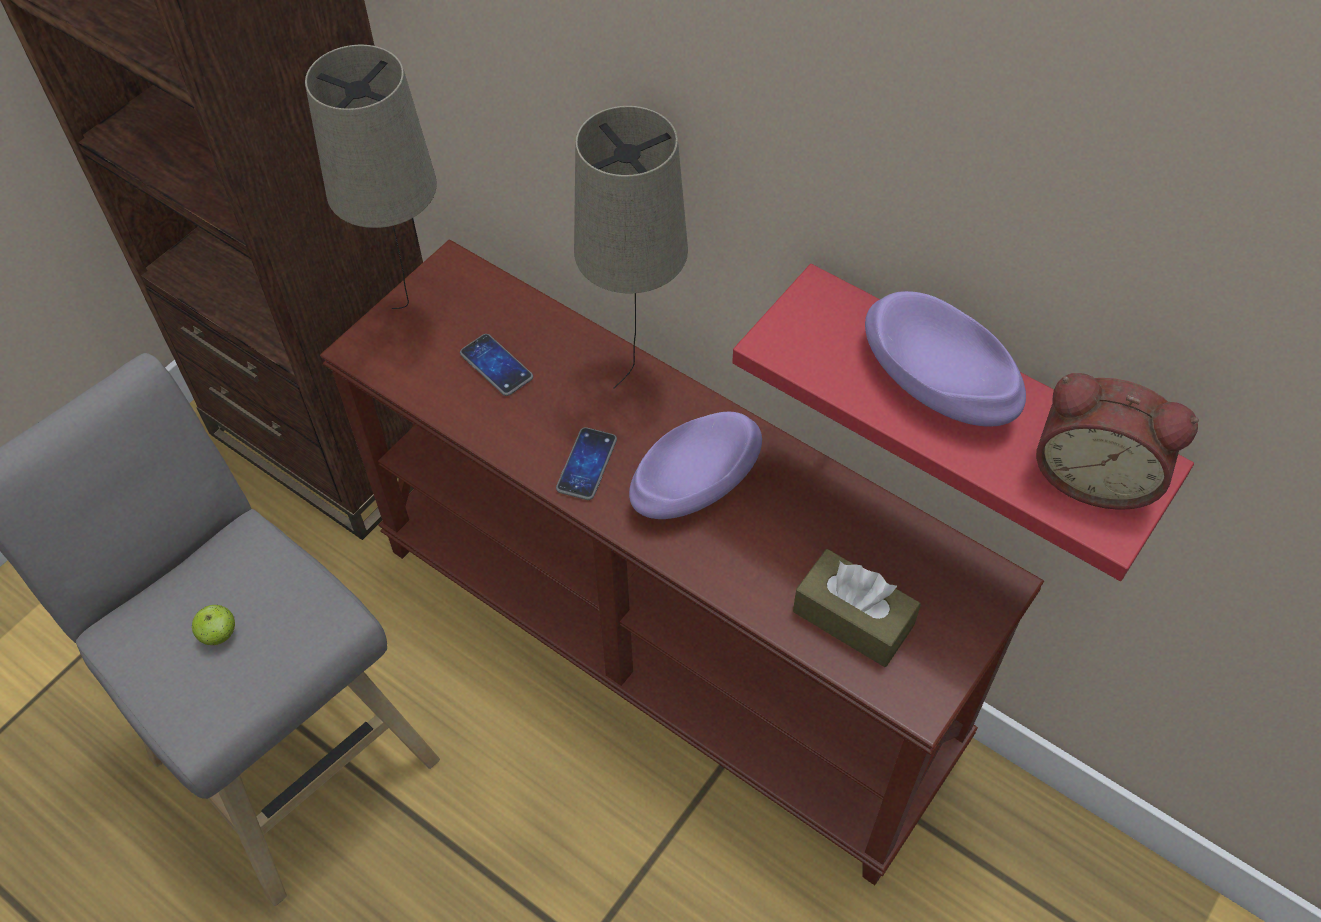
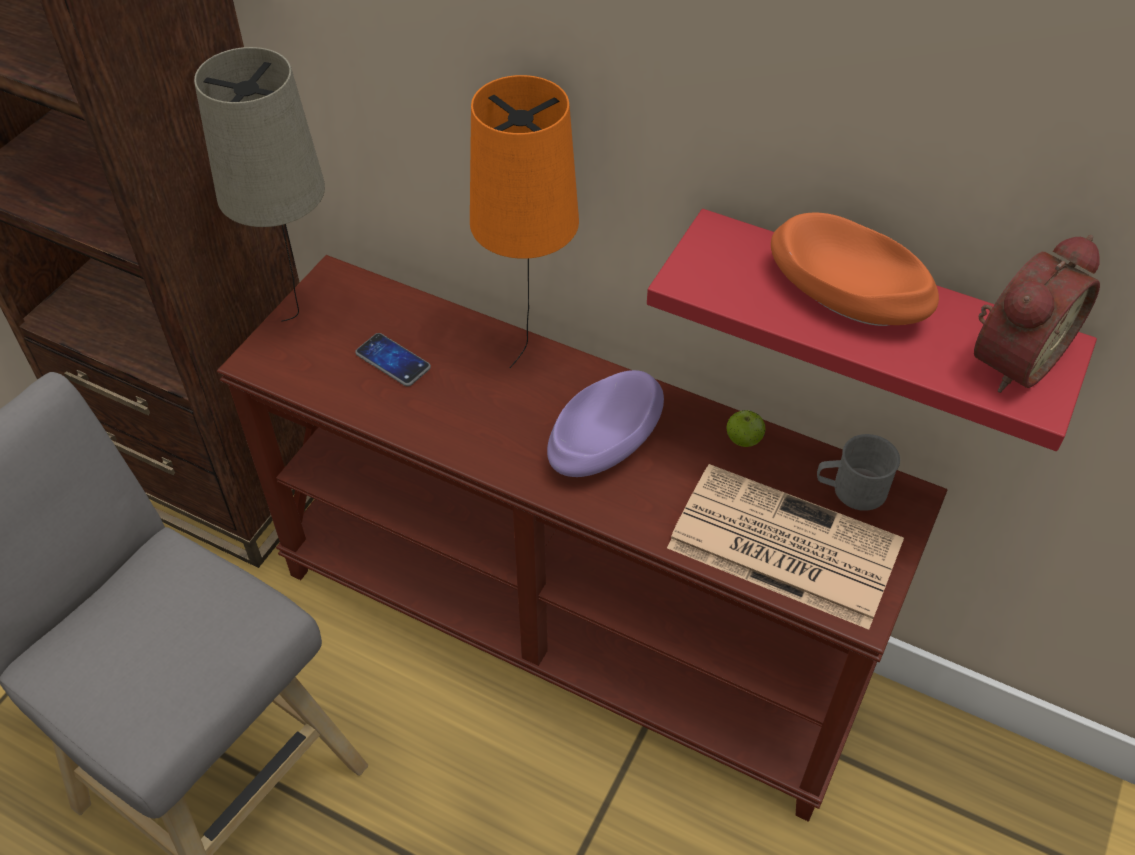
camera: 10 degrees left, 5 degrees down
apple [192,605,235,645] -> apple moved to [726,410,765,447]
phone [556,427,617,500] -> none
beige table lamp [574,106,688,389] -> orange table lamp [470,75,579,368]
brown tissue box [793,549,921,667] -> newspaper [667,464,904,630]
purple bowl [865,291,1026,427] -> orange bowl [771,213,939,326]
alarm clock [1036,373,1199,510] -> alarm clock turned 60 degrees counterclockwise [974,235,1100,393]
none -> grey mug [817,434,900,511]

